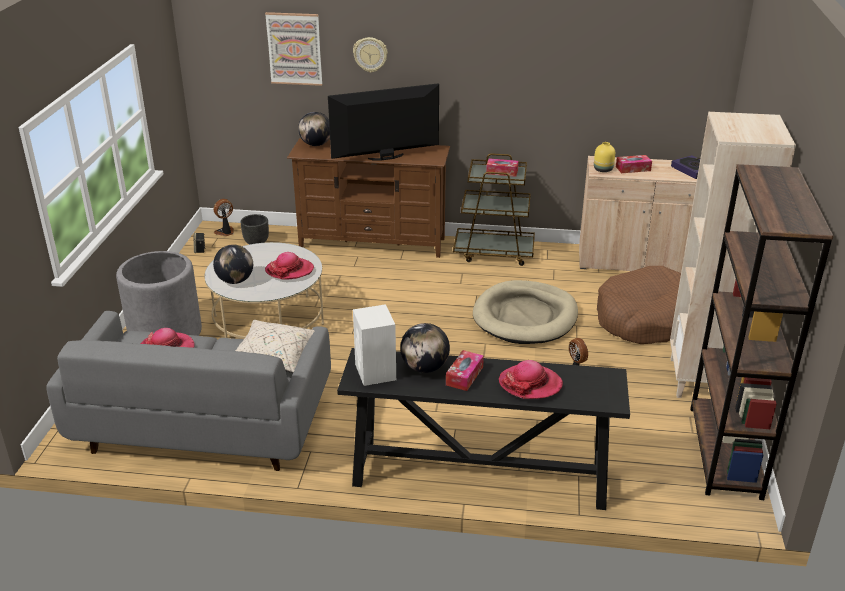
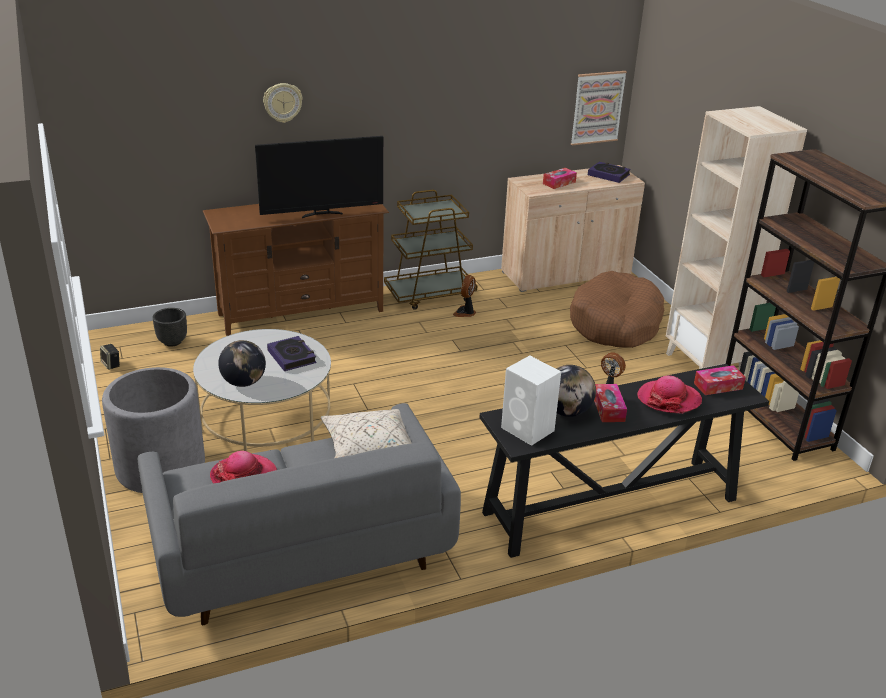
camera: 30 degrees left, 0 degrees up
fan [214,199,234,236] -> fan moved to [453,275,476,317]
picture [265,12,323,86] -> picture moved to [571,71,627,145]
hat [265,252,314,280] -> book [267,336,317,371]
globe [298,112,330,146] -> none
television [328,83,439,160] -> television turned 150 degrees counterclockwise [255,136,383,218]
beige dog bed [473,280,578,344] -> none
tissue box [486,158,519,177] -> tissue box moved to [694,365,746,395]
yellow vase [594,142,615,172] -> none

